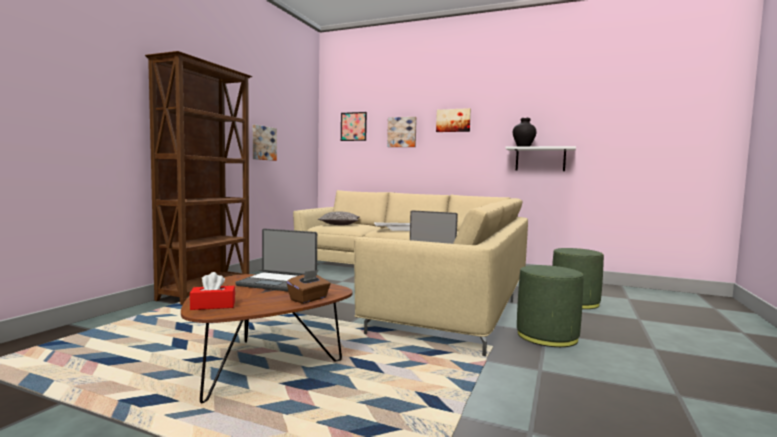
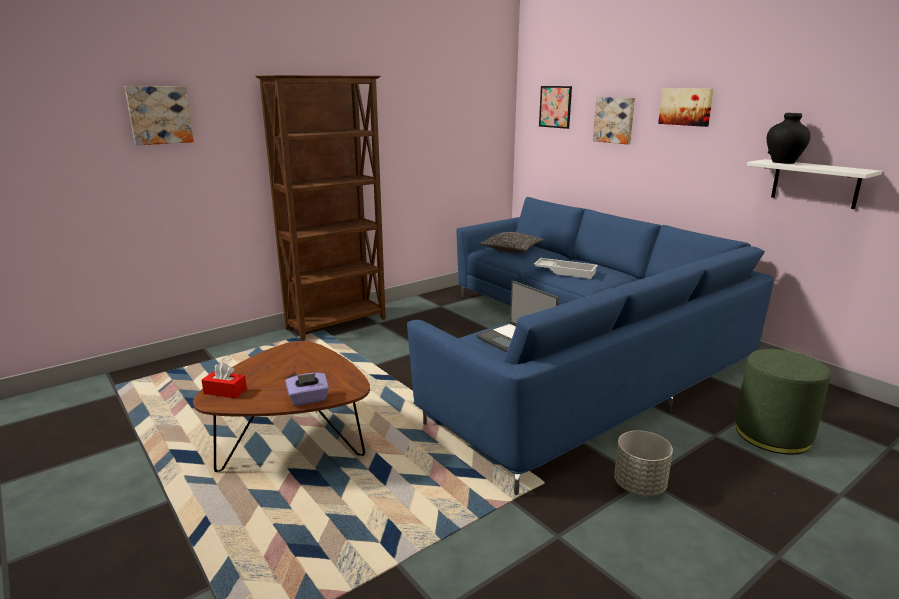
camera: 30 degrees right, 15 degrees up
laptop [235,229,317,292] -> none
picture [253,125,277,161] -> picture moved to [125,86,194,145]
brown tissue box [287,269,331,304] -> purple tissue box [285,373,329,406]
beige sofa [293,190,528,356] -> blue sofa [407,197,774,495]
green ottoman [517,265,584,347] -> grey planter [614,430,673,496]

